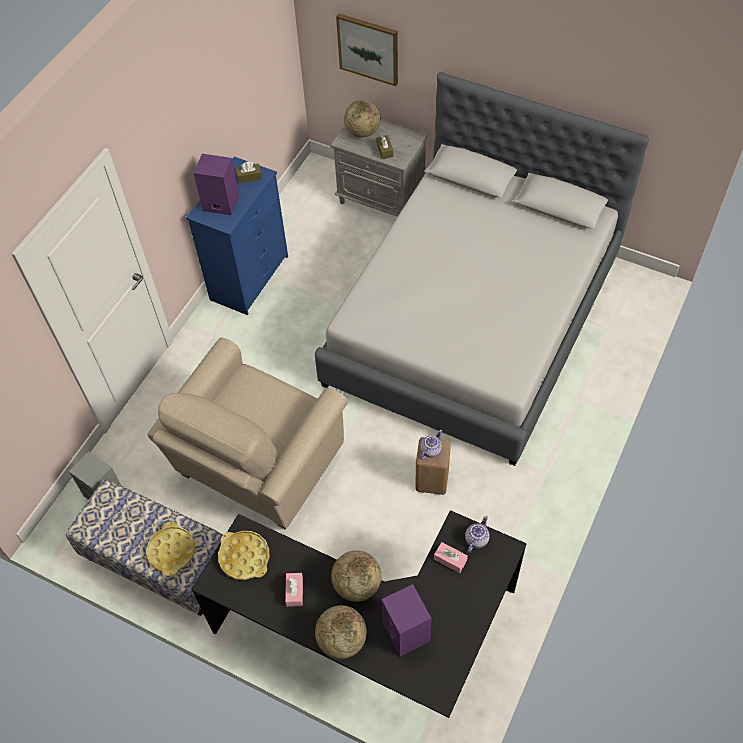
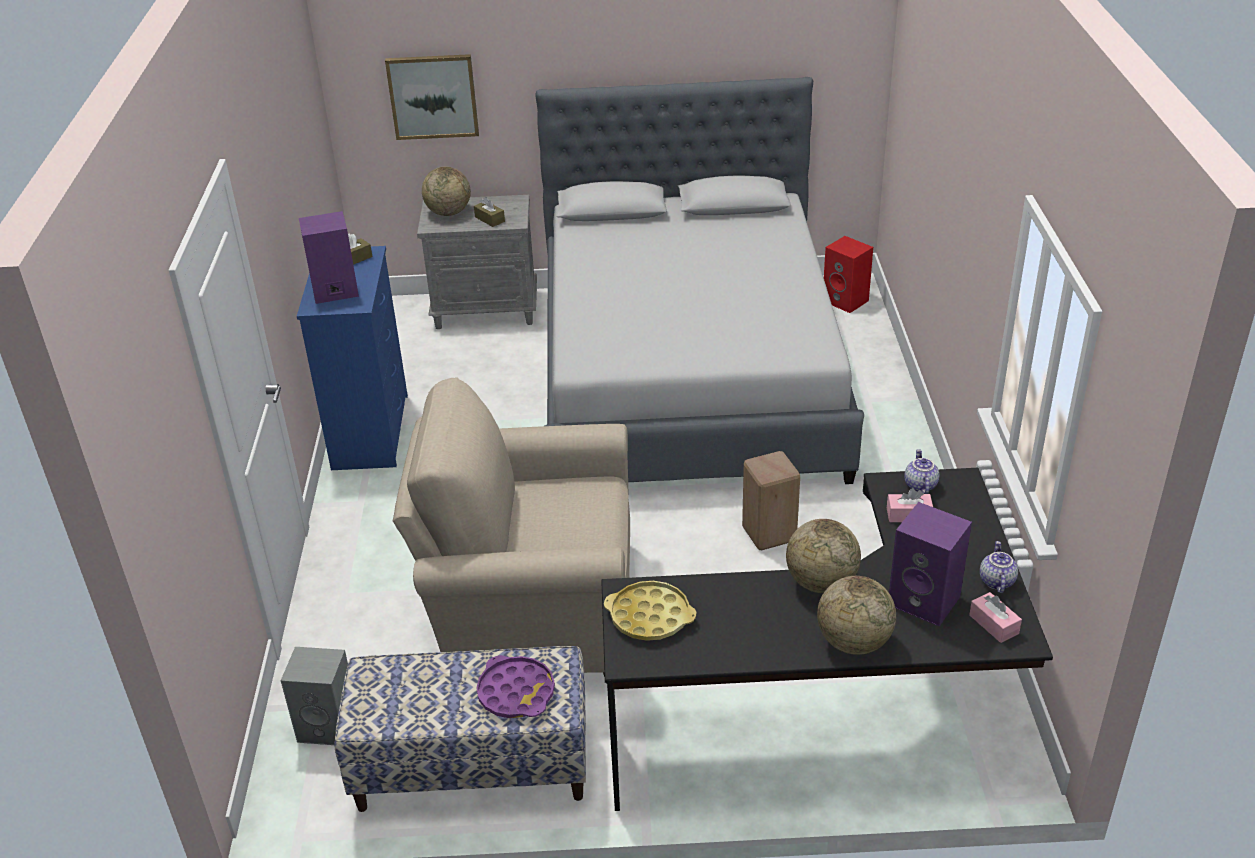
camera: 30 degrees left, 20 degrees down
yellow tray [146,522,195,576] -> purple tray [476,655,555,718]
beige armchair [147,338,348,529] -> beige armchair turned 90 degrees clockwise [393,377,630,677]
pink tissue box [285,573,303,607] -> pink tissue box moved to [969,592,1022,643]
teapot [420,430,442,460] -> teapot moved to [980,541,1018,593]
none -> red speaker [824,236,873,313]

